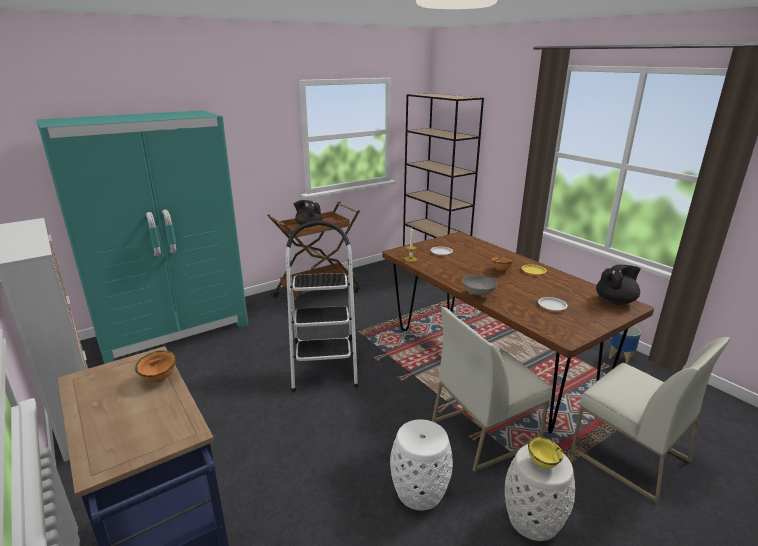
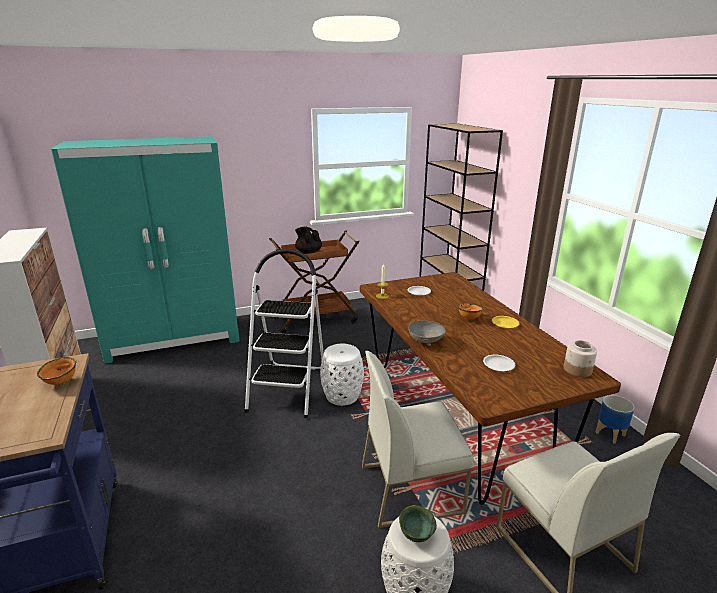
camera: 15 degrees right, 0 degrees up
white stool [390,419,453,511] -> white stool moved to [320,344,364,406]
yellow bowl [528,437,563,468] -> green bowl [399,505,437,542]
black teapot [596,264,641,305] -> jar [564,340,597,377]

